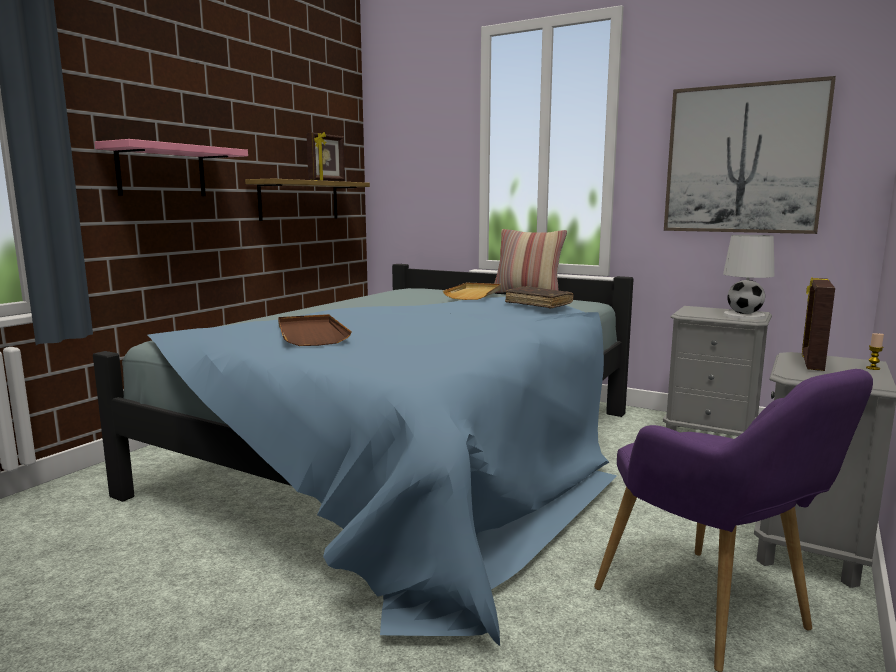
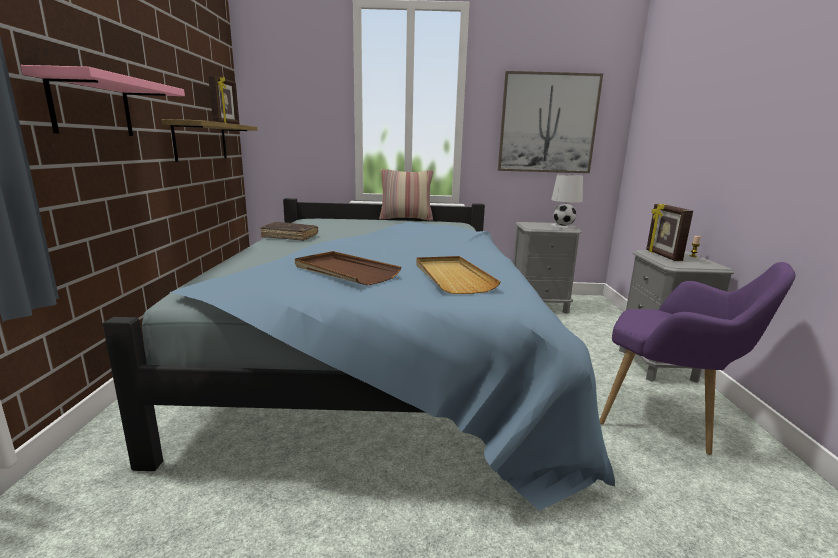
camera: 30 degrees left, 5 degrees up
beige tray [443,283,501,300] -> beige tray moved to [416,256,501,294]
brown book [505,286,573,309] -> brown book moved to [260,222,318,241]

